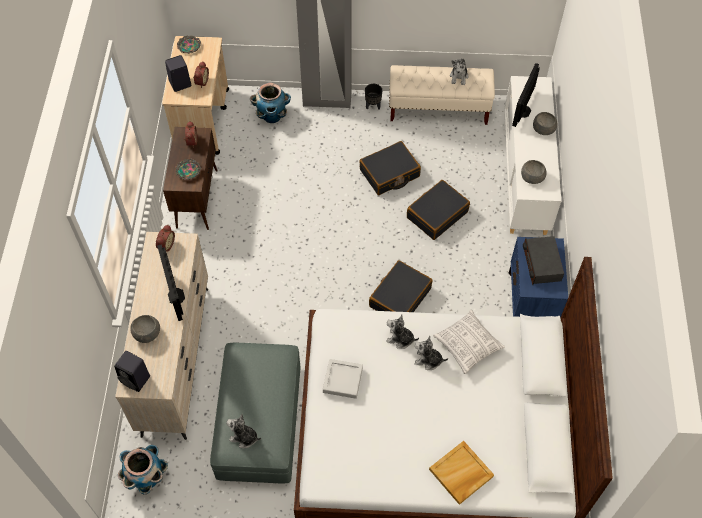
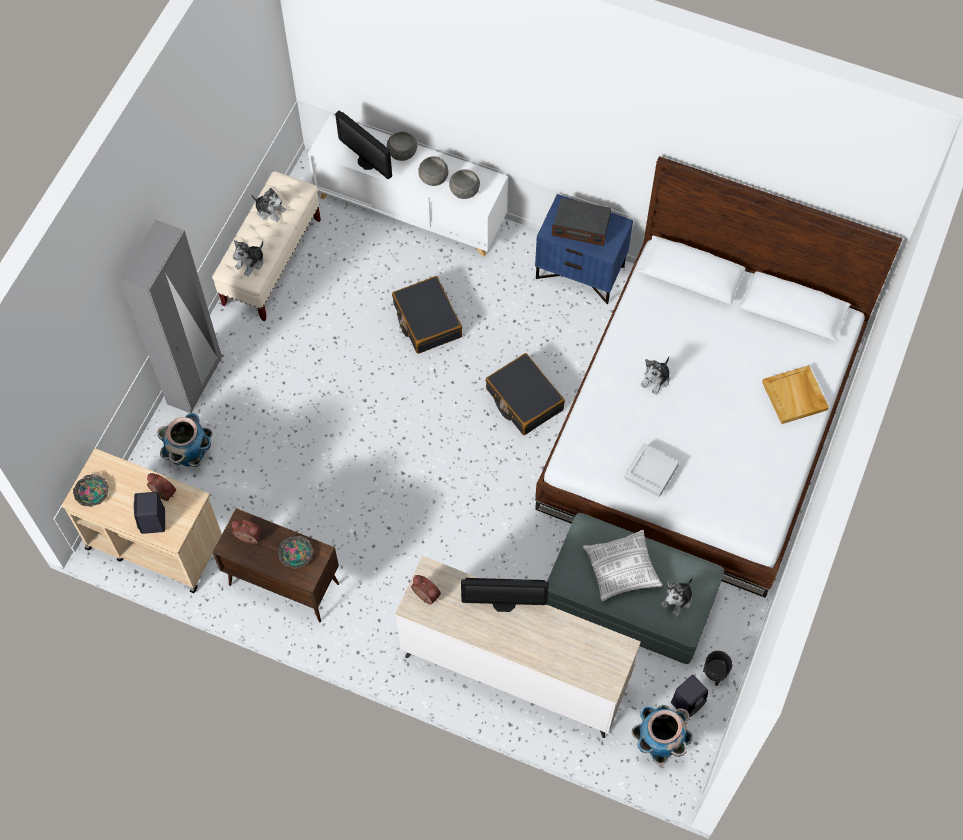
camera: 70 degrees left, 5 degrees up
black speaker [114,351,150,392] -> black speaker moved to [671,675,708,718]
grey bowl [130,315,160,343] -> grey bowl moved to [418,156,448,186]
black suitcase [359,141,421,195] -> none
black planter [365,84,382,109] -> black planter moved to [703,651,732,686]
plush toy [386,314,419,349] -> plush toy moved to [233,240,264,276]
pillow [433,309,505,374] -> pillow moved to [583,530,662,601]

